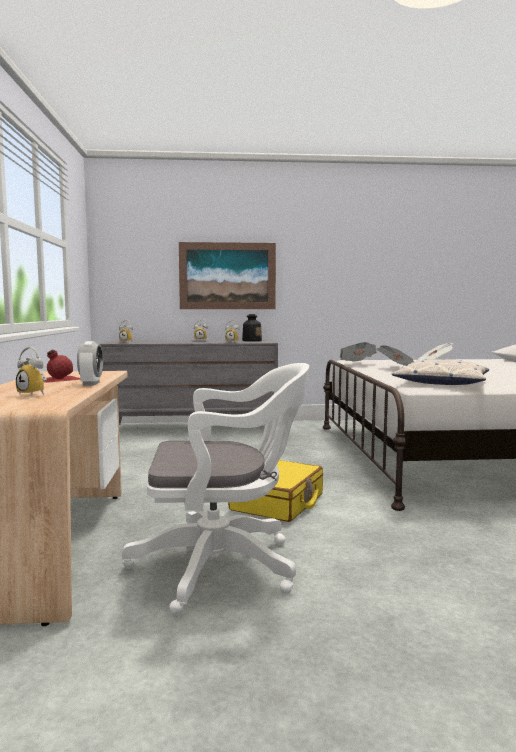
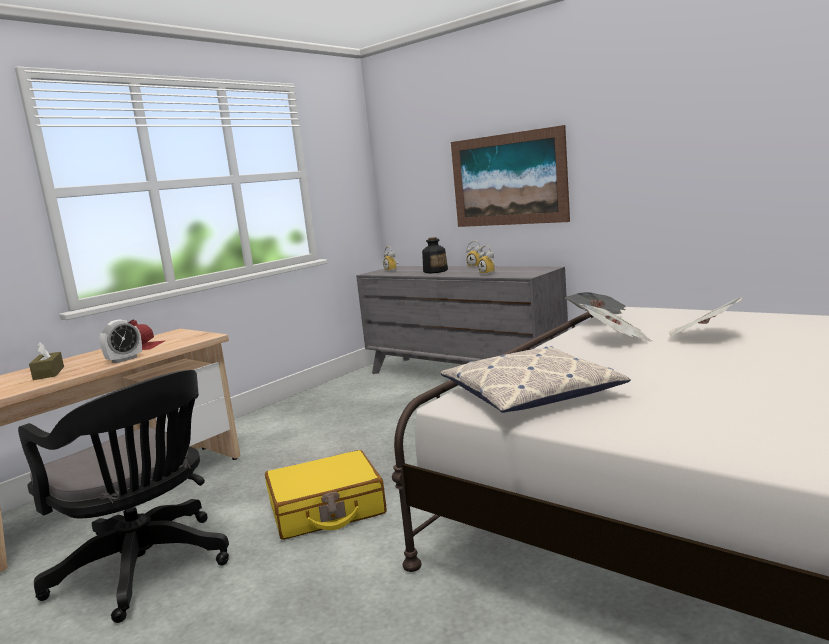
camera: 45 degrees right, 5 degrees up
alarm clock [16,347,47,396] -> brown tissue box [29,342,64,380]
white office chair [122,363,309,615] -> black office chair [18,370,229,623]
bottle [242,314,262,341] -> bottle moved to [422,237,448,273]

